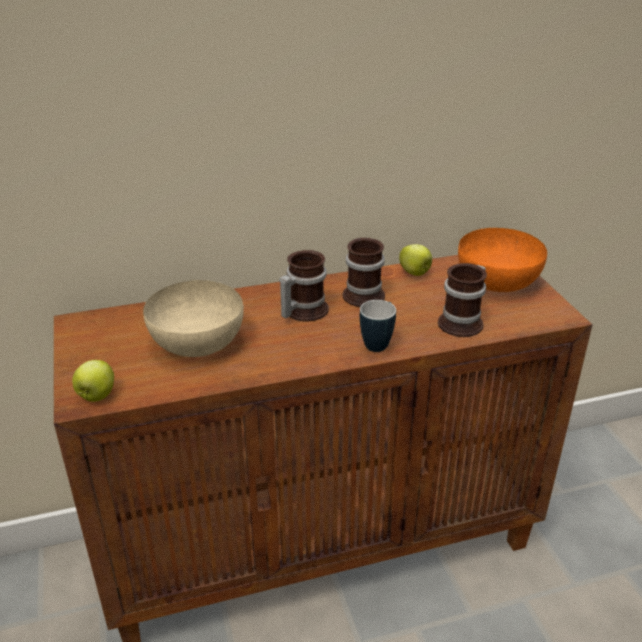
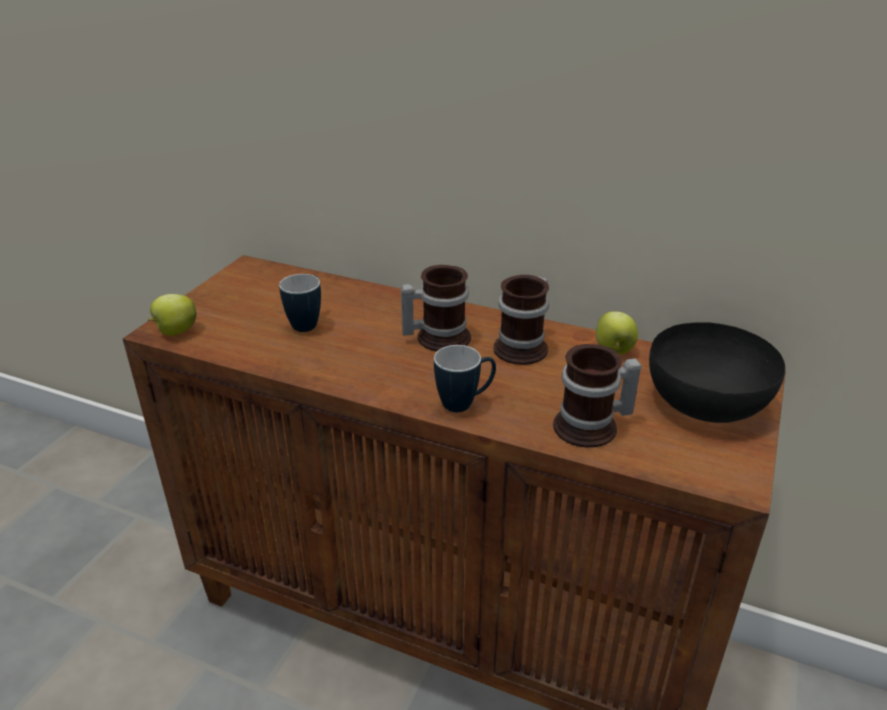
camera: 40 degrees right, 0 degrees up
beige bowl [143,280,244,357] -> mug [279,274,321,332]
orange bowl [458,228,547,292] -> black bowl [649,322,785,423]

